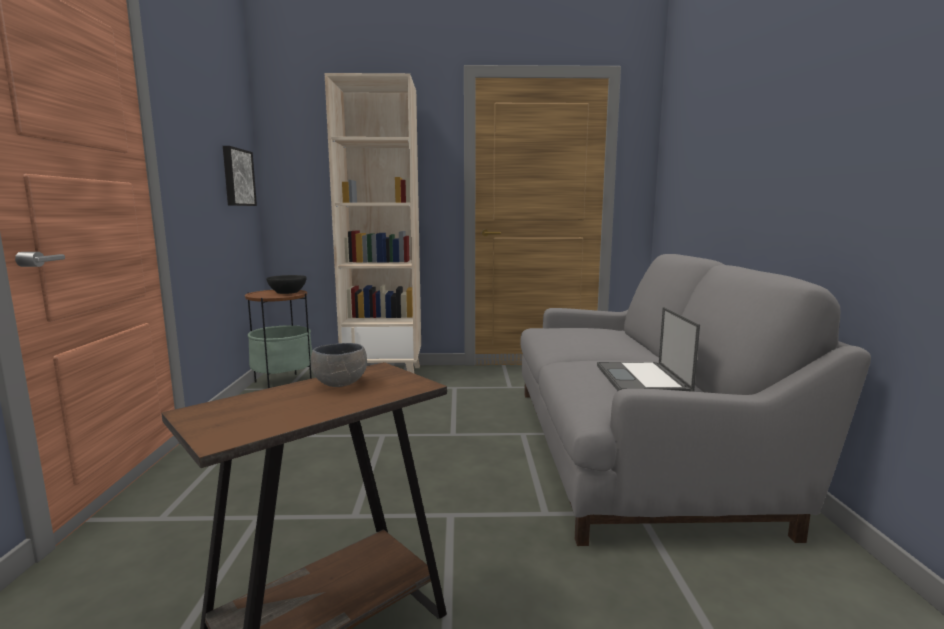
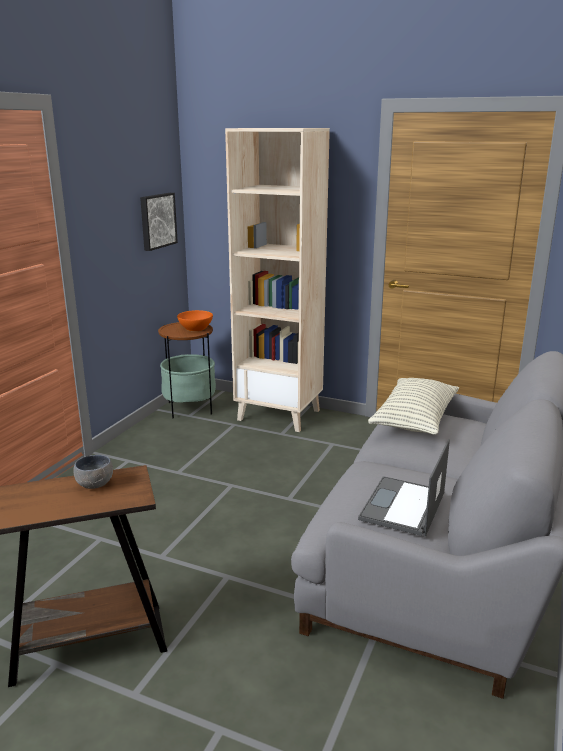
camera: 25 degrees right, 10 degrees up
black bowl [266,275,307,294] -> orange bowl [177,310,213,331]
none -> pillow [368,378,459,435]

